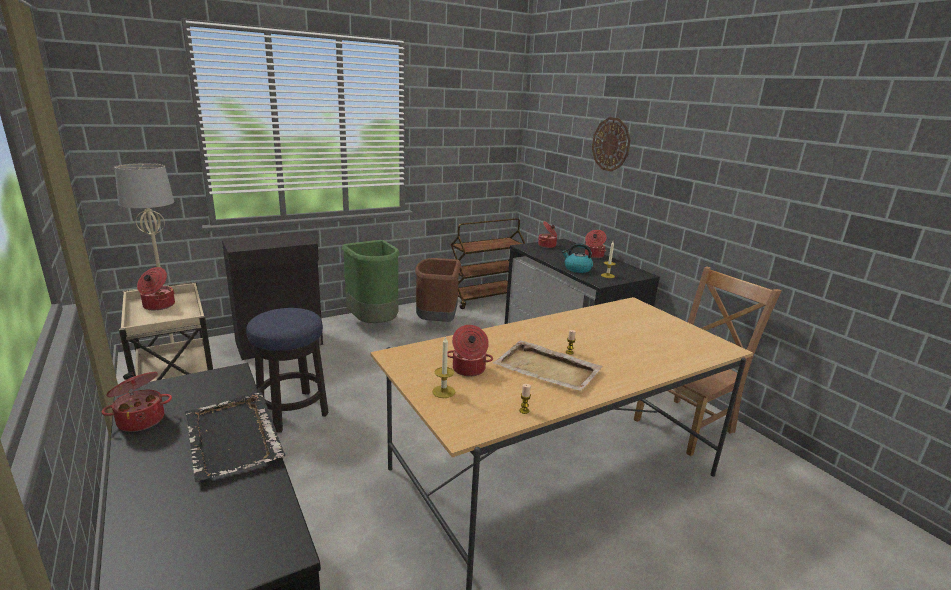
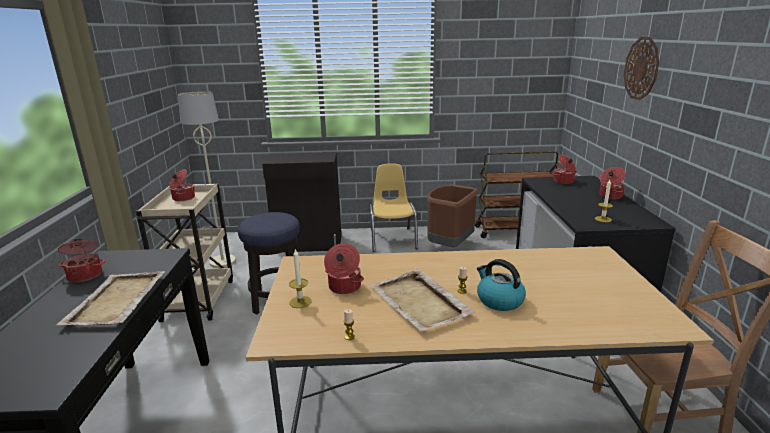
camera: 30 degrees right, 0 degrees up
black tray [184,392,285,482] -> beige tray [56,271,165,325]
green trash can [342,240,400,323] -> yellow chair [370,163,418,252]
kettle [562,243,593,273] -> kettle moved to [477,259,526,311]

